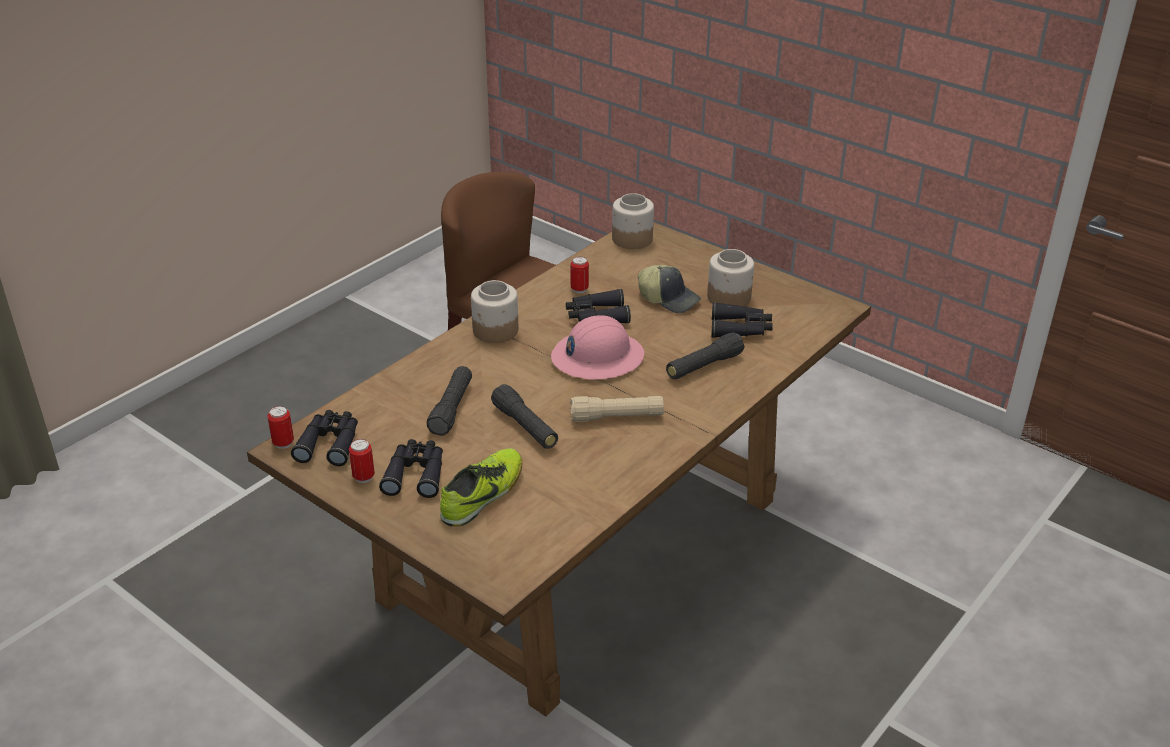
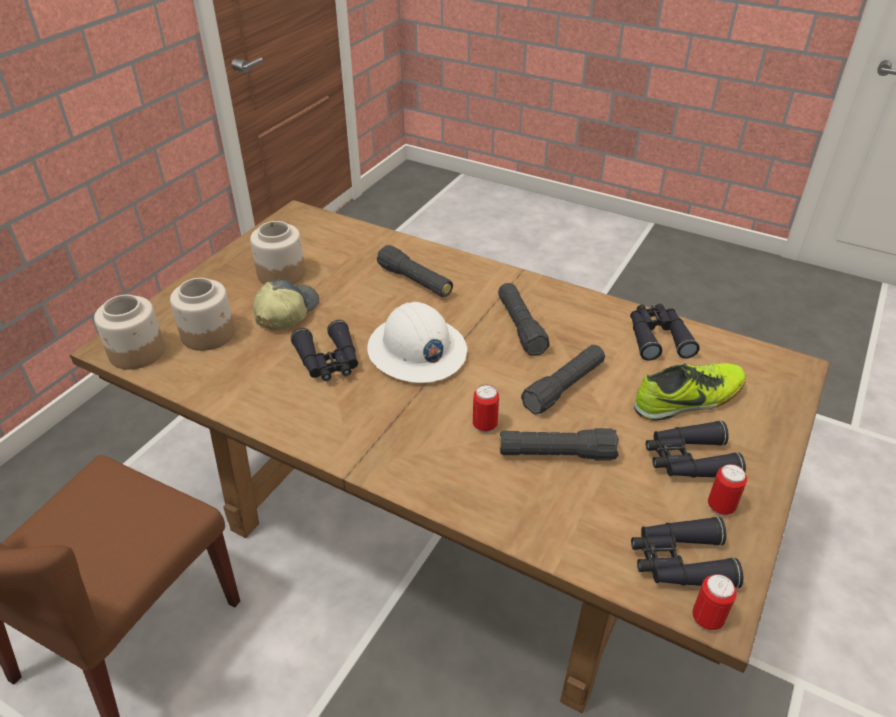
camera: 100 degrees left, 5 degrees up
shoe [440,448,522,527] -> shoe turned 135 degrees clockwise [634,363,746,421]
jar [471,280,518,343] -> jar moved to [170,278,235,351]
pink hard hat [551,315,644,380] -> white hard hat [367,302,467,383]
beige flashlight [570,396,664,422] -> black flashlight [498,283,550,355]
can [571,256,589,293] -> can moved to [473,385,499,433]
black binoculars [711,302,773,338] -> black binoculars moved to [630,304,700,361]

